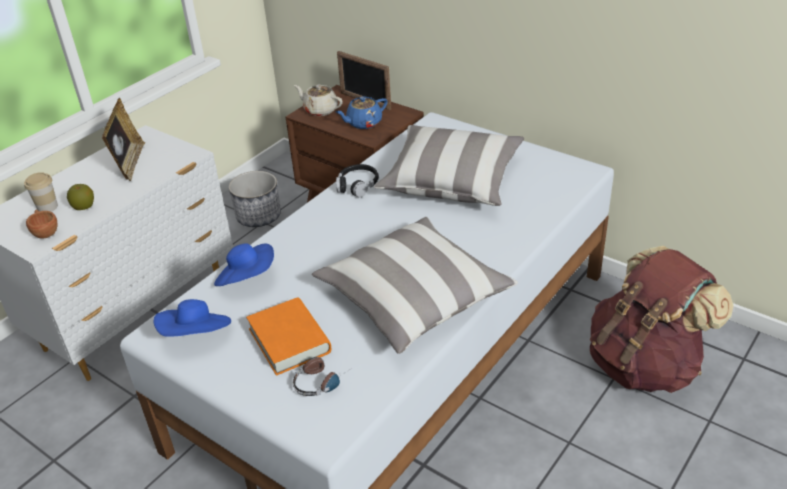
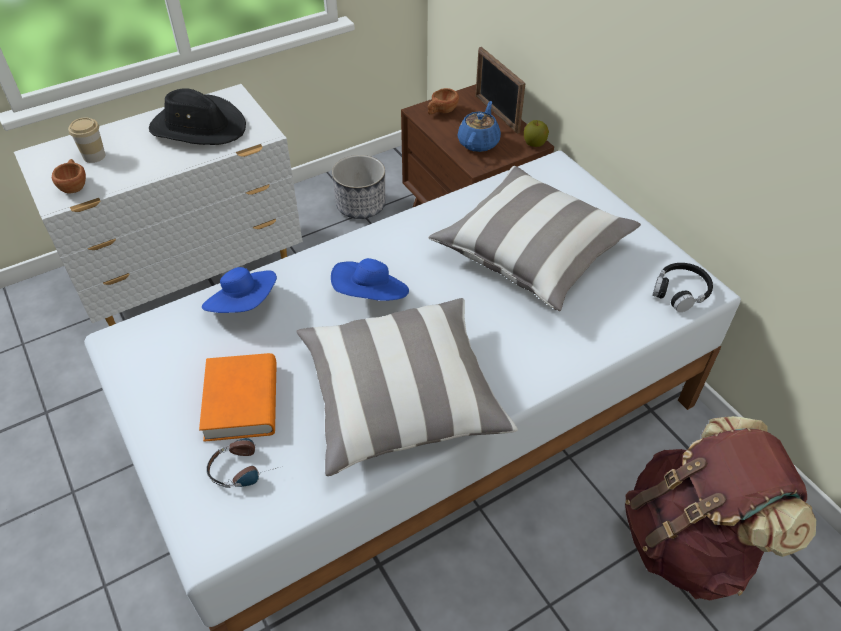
camera: 20 degrees right, 10 degrees up
apple [67,184,94,210] -> apple moved to [524,120,549,147]
picture frame [102,98,145,181] -> black hat [149,88,246,145]
blue hat [154,299,231,337] -> blue hat moved to [331,258,409,301]
beige teapot [294,85,343,116] -> brown cup [428,88,459,115]
blue teapot [336,96,388,129] -> blue teapot turned 120 degrees clockwise [457,101,501,152]
black headphones [336,164,379,198] -> black headphones moved to [652,263,713,312]

